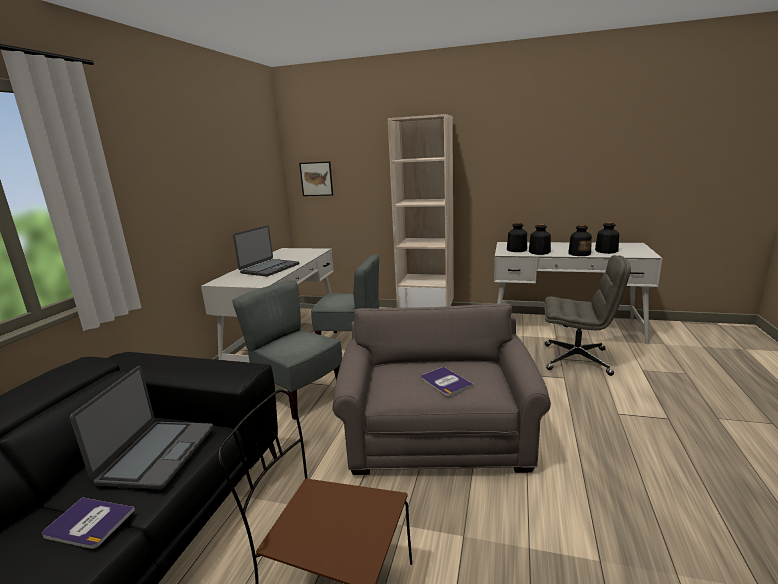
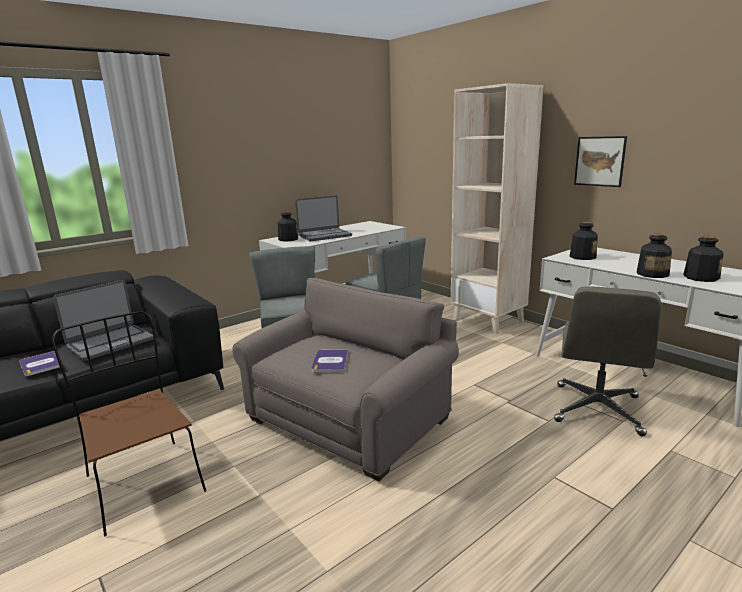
camera: 35 degrees right, 0 degrees up
picture [299,161,333,196] -> picture moved to [574,136,627,187]
bottle [529,224,551,255] -> bottle moved to [278,212,299,241]
grey office chair [544,255,631,376] -> grey office chair turned 60 degrees clockwise [554,286,661,436]

